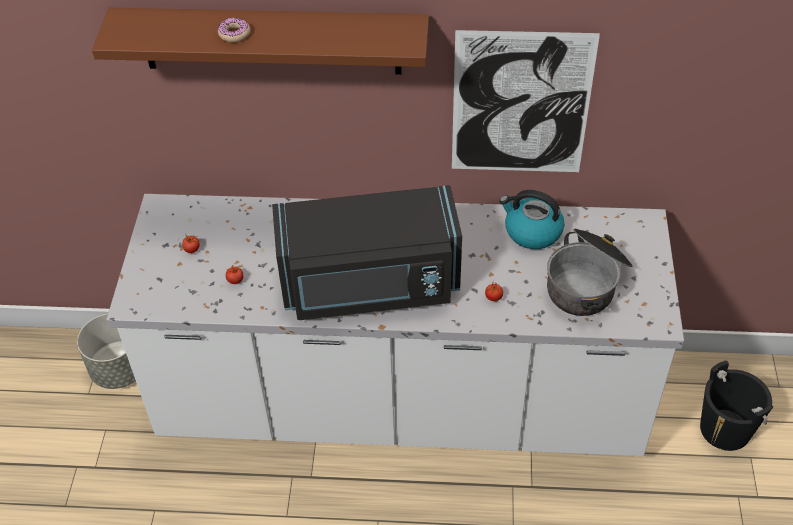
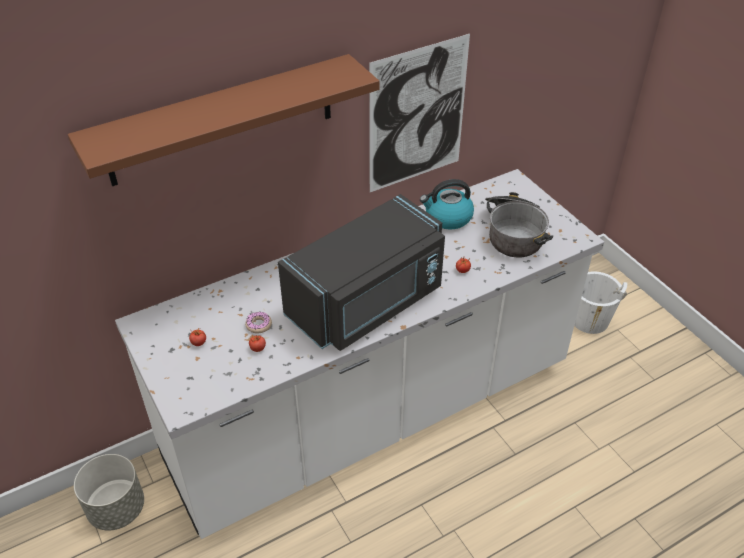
camera: 35 degrees left, 5 degrees down
donut [218,17,250,42] -> donut moved to [245,312,272,333]
black bucket [700,360,773,451] -> white bucket [574,271,627,334]

